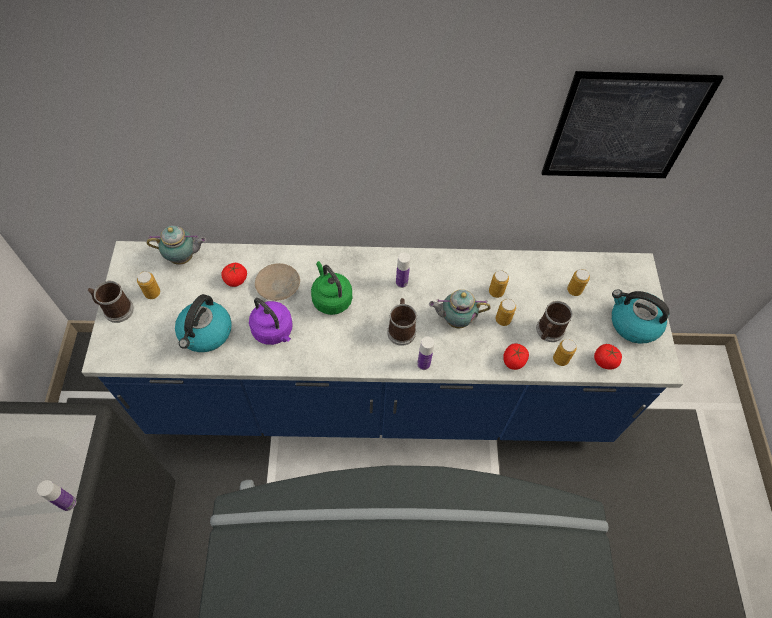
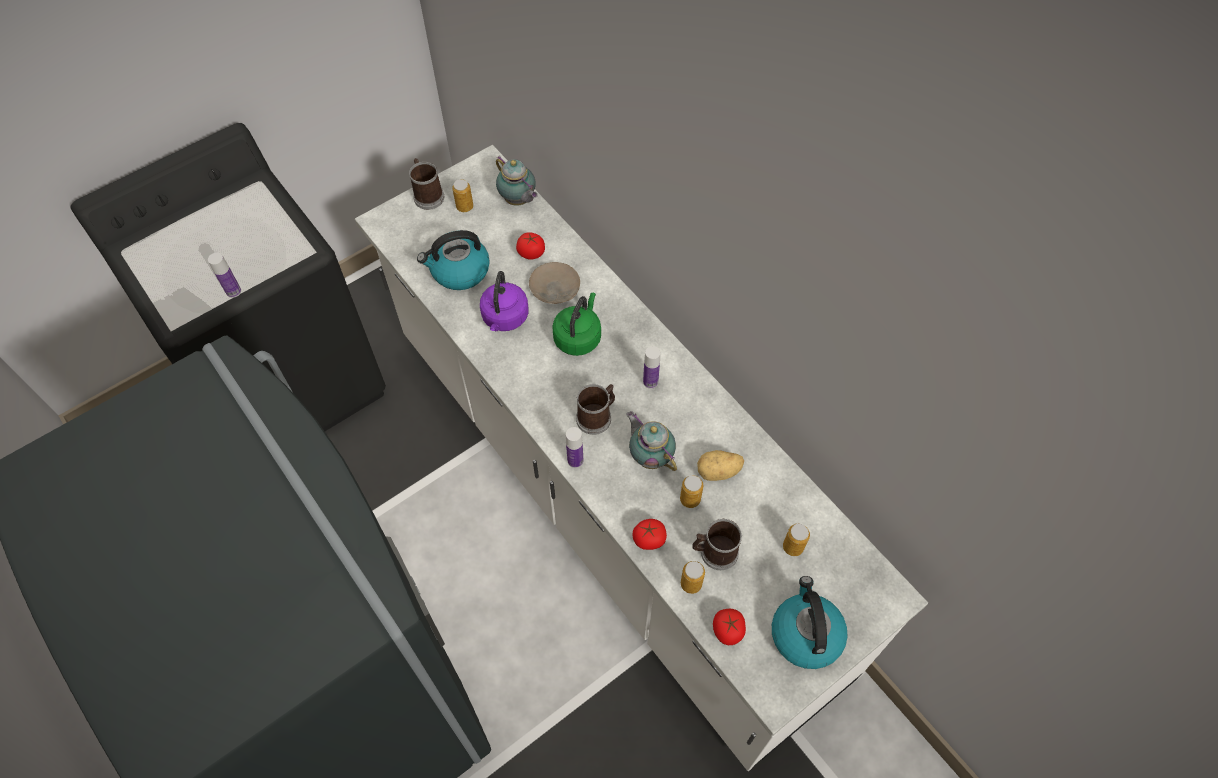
camera: 55 degrees right, 0 degrees up
blue counter [82,241,684,442] -> white counter [355,145,928,771]
can [489,270,509,298] -> potato [697,450,744,481]
picture [541,71,723,178] -> none

